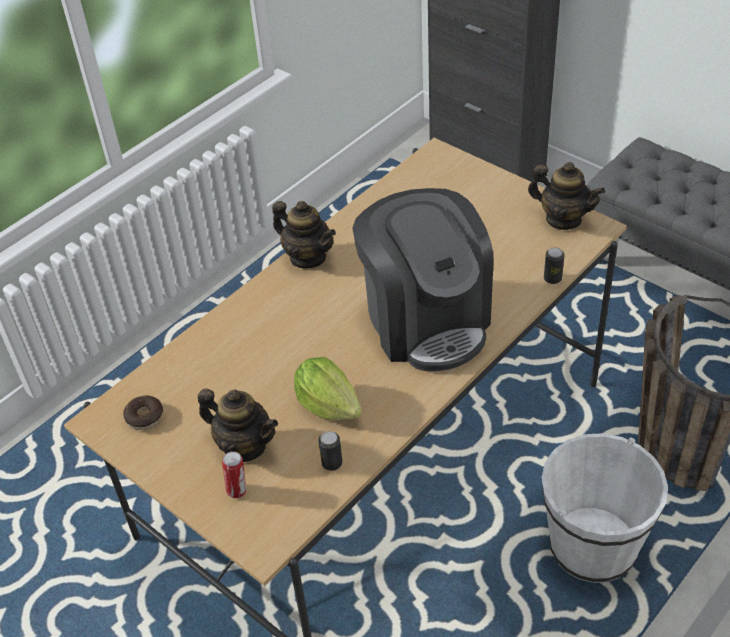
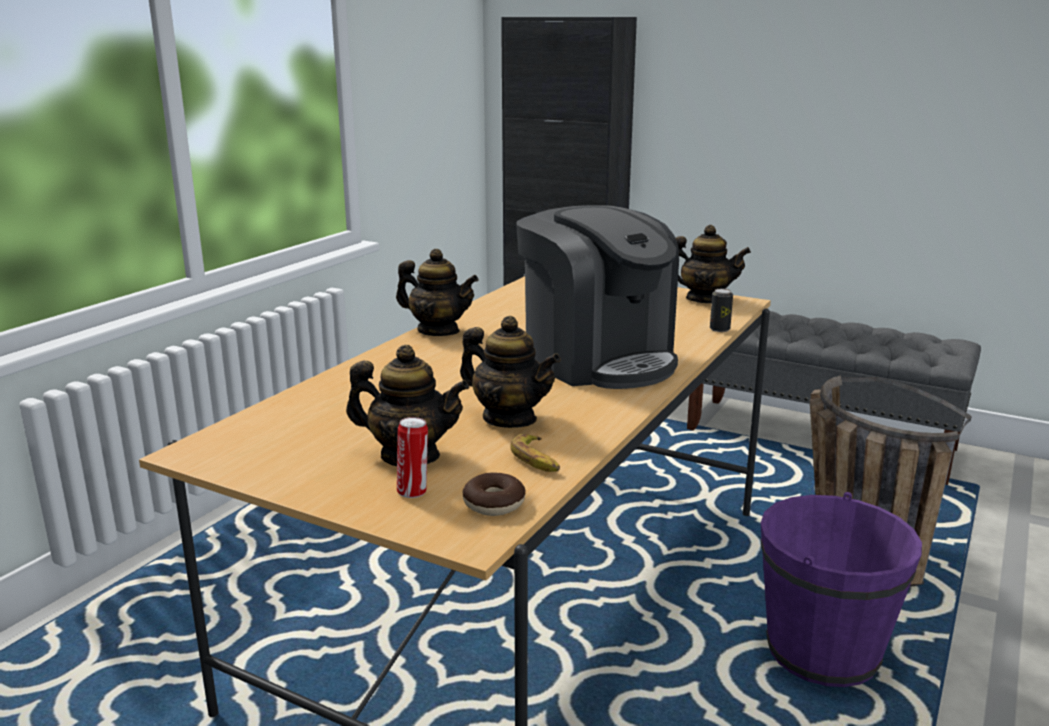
camera: 15 degrees left, 25 degrees down
donut [123,396,163,430] -> donut moved to [462,472,525,516]
lettuce [294,357,362,420] -> teapot [460,316,561,428]
can [318,431,342,471] -> banana [510,434,560,472]
white bucket [542,433,668,583] -> purple bucket [761,492,922,687]

